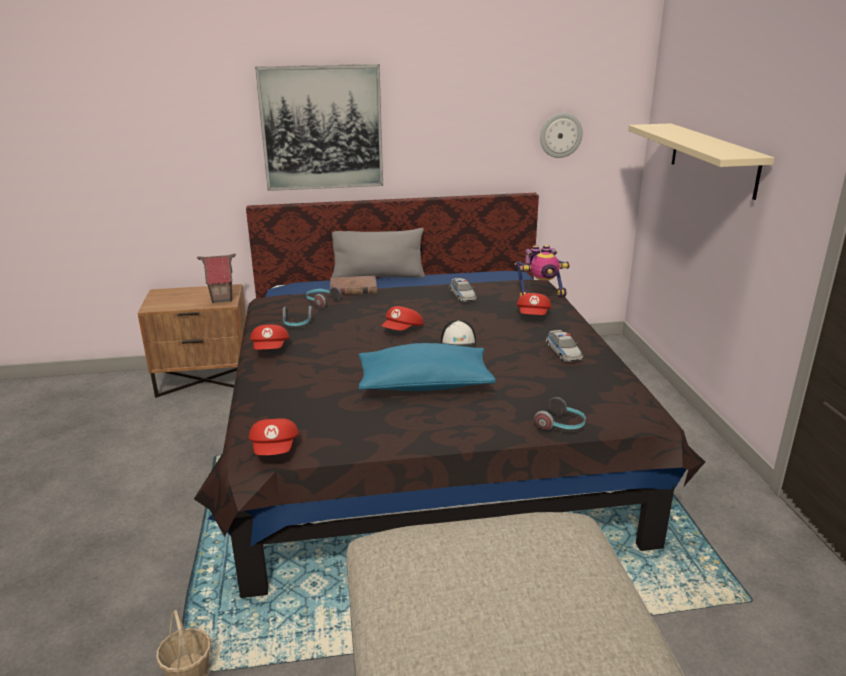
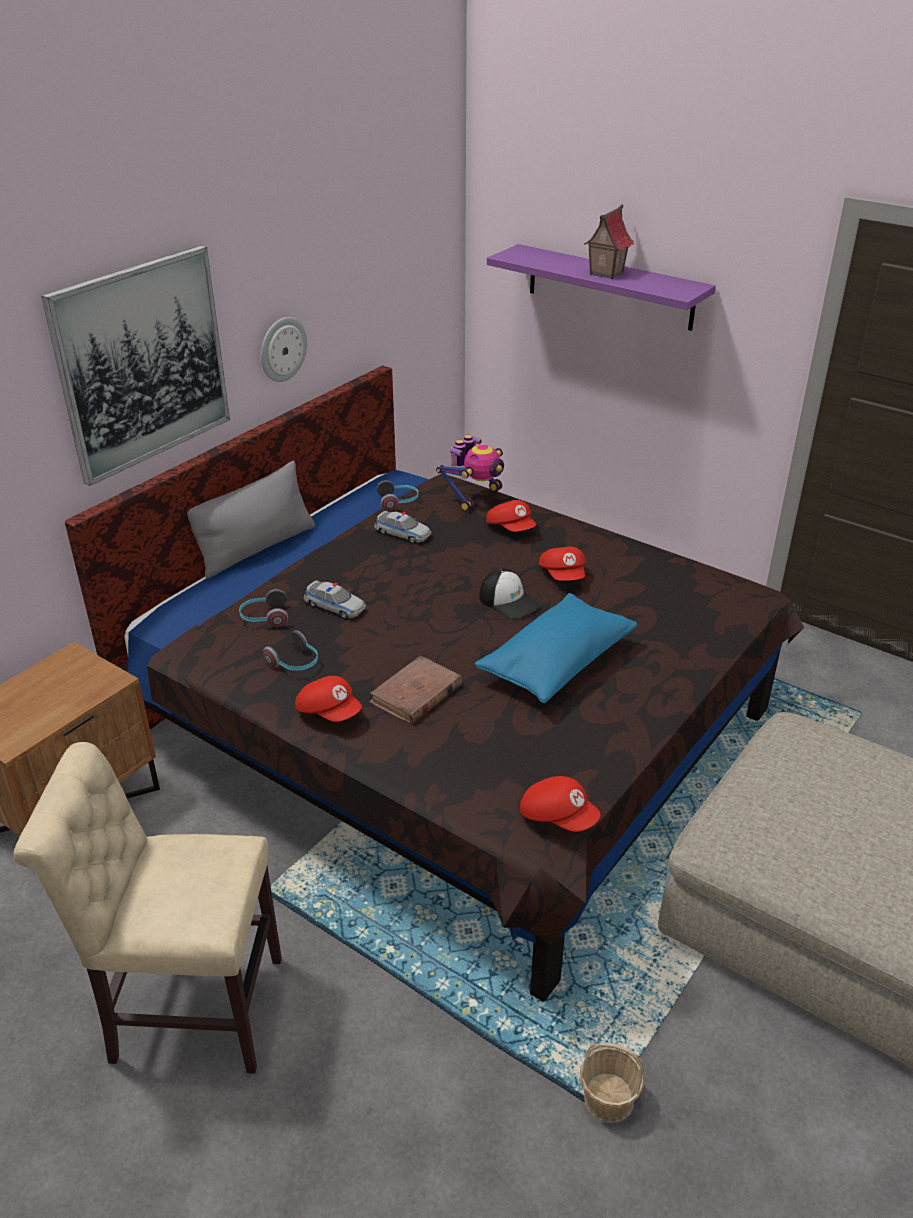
camera: 45 degrees left, 10 degrees up
toy house [197,254,236,303] -> toy house moved to [584,204,634,279]
brown book [330,275,377,295] -> brown book moved to [369,655,462,724]
red cap [381,306,424,330] -> red cap moved to [539,547,586,581]
headphones [534,397,586,430] -> headphones moved to [376,480,419,511]
wall clock [540,113,583,158] -> wall clock moved to [261,317,307,382]
toy car [546,330,583,361] -> toy car moved to [303,581,366,619]
beige shelf [628,123,774,200] -> purple shelf [487,244,716,331]
none -> beige chair [14,742,282,1074]

